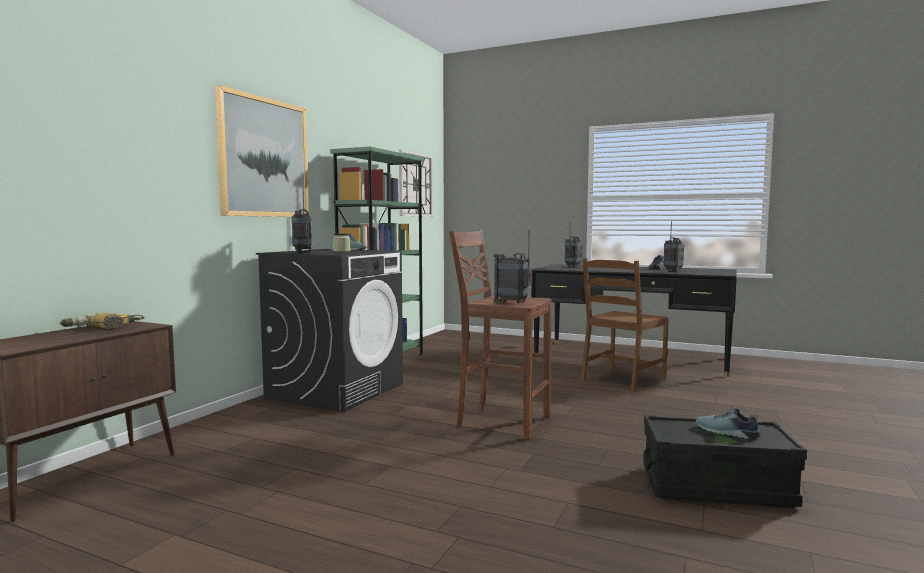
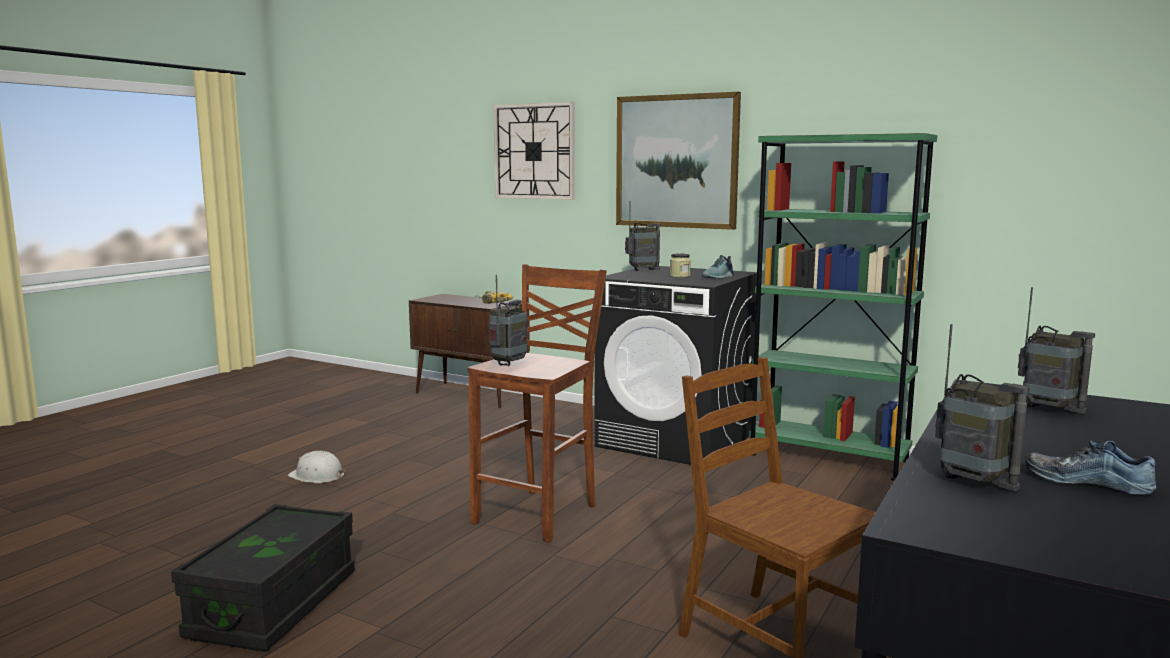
camera: 95 degrees right, 5 degrees up
wall clock [399,150,433,217] -> wall clock moved to [493,102,575,200]
shoe [696,406,761,439] -> none
none -> white hard hat [288,451,345,483]

